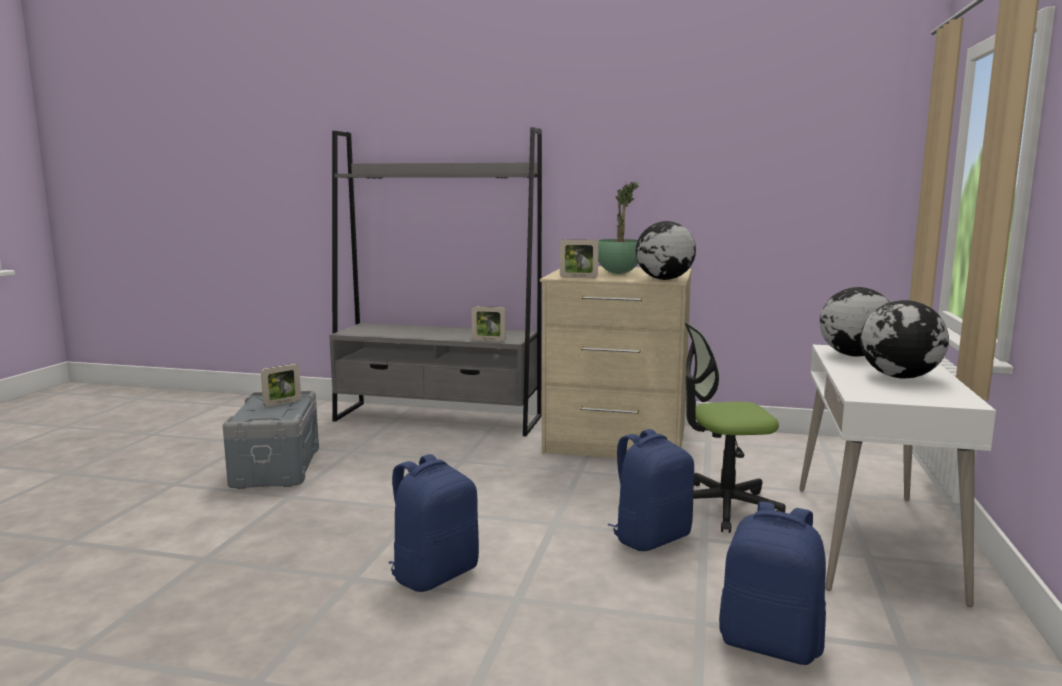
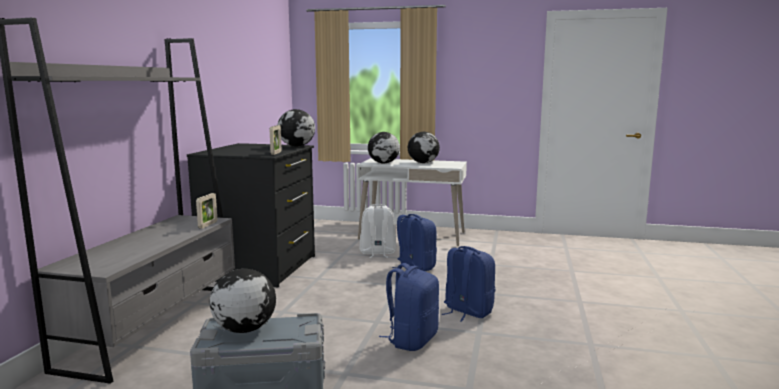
camera: 90 degrees left, 0 degrees up
picture frame [261,364,301,407] -> globe [209,269,276,333]
beige dresser [540,266,692,458] -> black dresser [187,143,315,287]
potted plant [598,182,639,274] -> none
office chair [685,322,786,533] -> white backpack [359,204,396,258]
blue backpack [719,502,826,665] -> blue backpack moved to [379,263,439,351]

